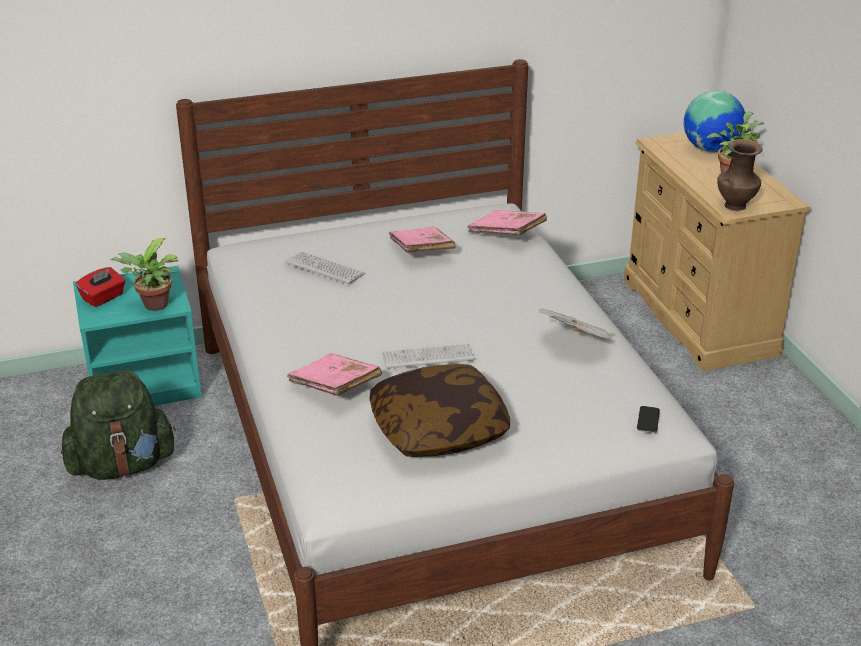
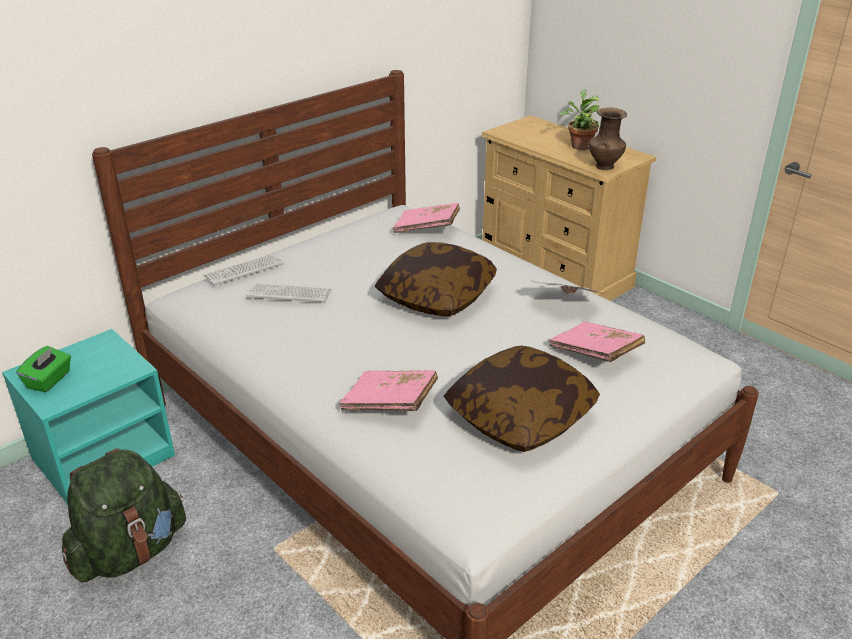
camera: 25 degrees left, 0 degrees up
red tissue box [76,267,125,307] -> green tissue box [17,346,71,392]
potted plant [110,238,178,311] -> none
keyboard [382,344,475,370] -> keyboard moved to [203,254,284,285]
pink book [389,227,455,253] -> pink book moved to [549,322,645,362]
phone [637,406,660,433] -> none
globe [684,91,745,152] -> none
none -> pillow [375,242,497,316]

